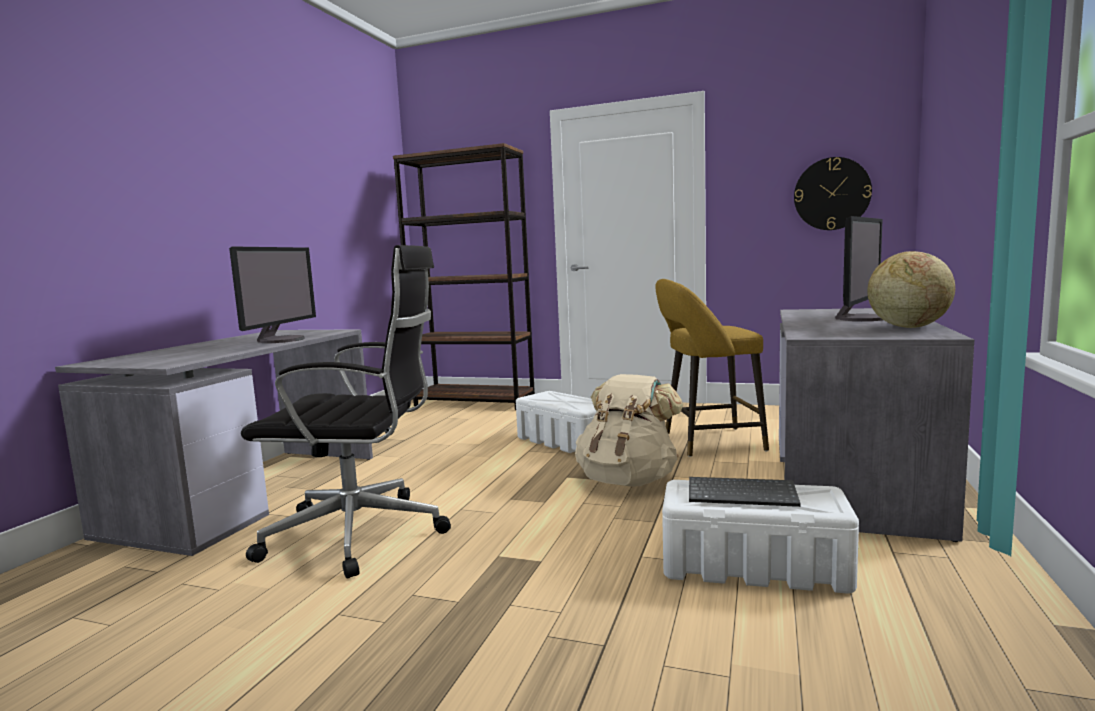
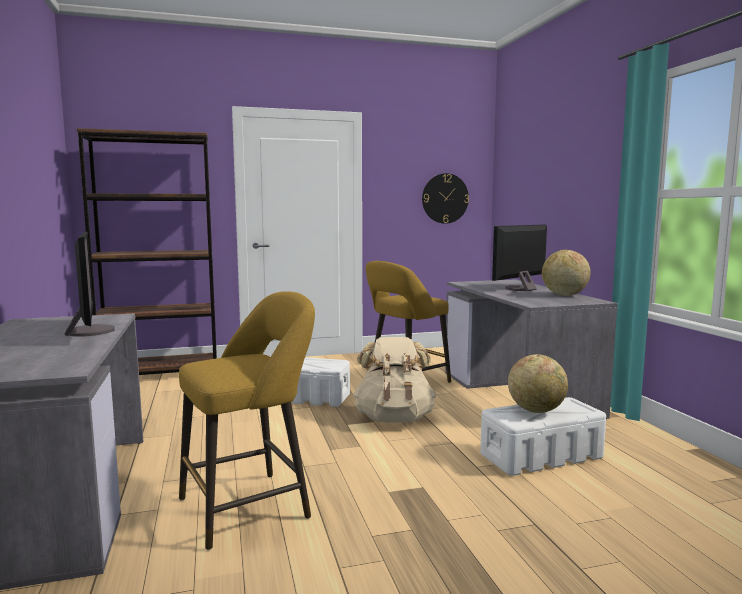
camera: 35 degrees left, 0 degrees up
black office chair [241,245,451,579] -> yellow stool [179,291,315,550]
keyboard [689,477,801,507] -> globe [508,354,568,413]
monitor [835,216,883,321] -> monitor turned 135 degrees counterclockwise [492,224,547,291]

